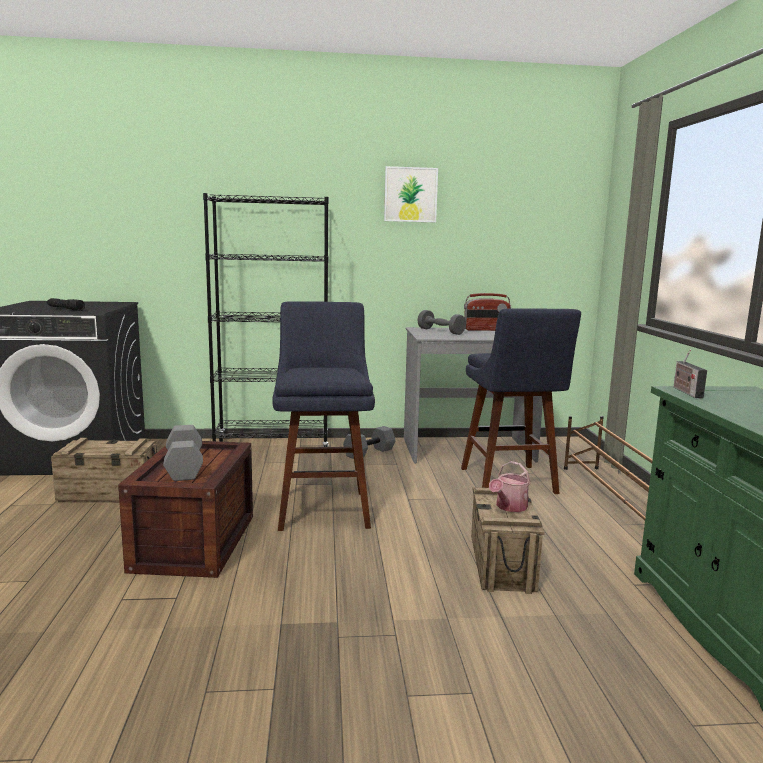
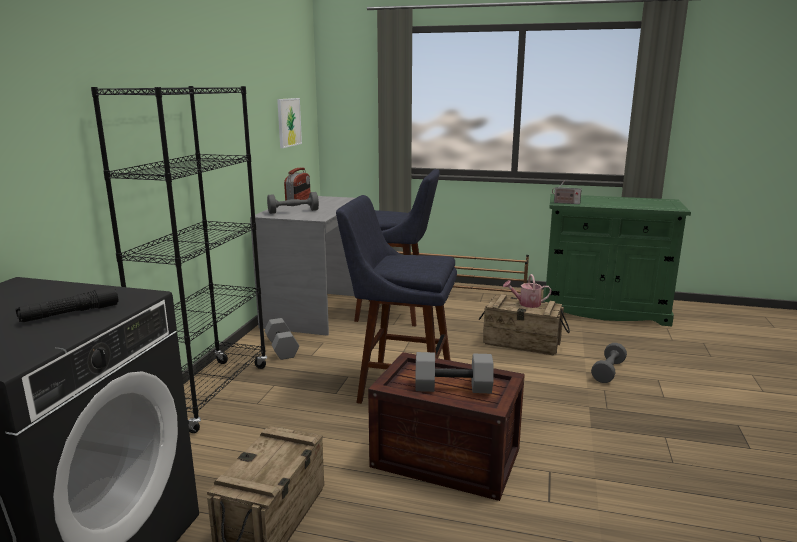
camera: 70 degrees left, 5 degrees up
picture [384,166,438,222] -> picture moved to [277,98,302,148]
watering can [489,461,531,512] -> watering can turned 120 degrees clockwise [503,274,552,308]
none -> grey dumbbell [591,343,627,383]

